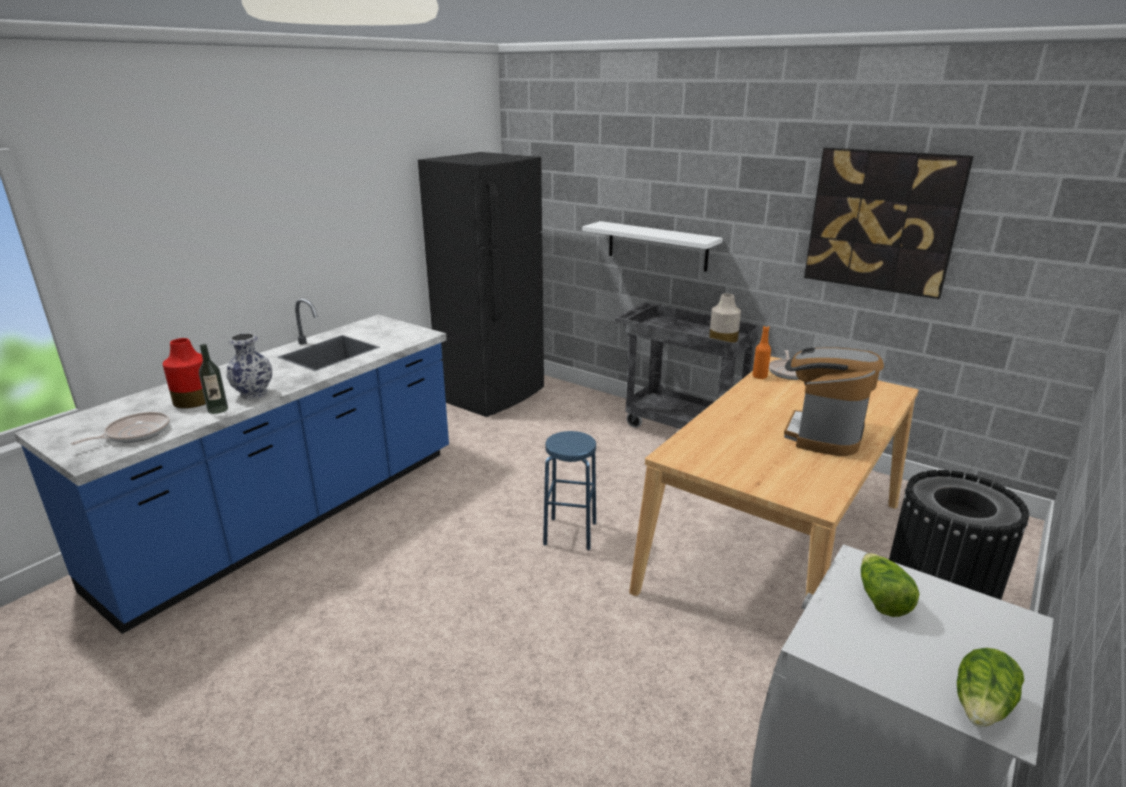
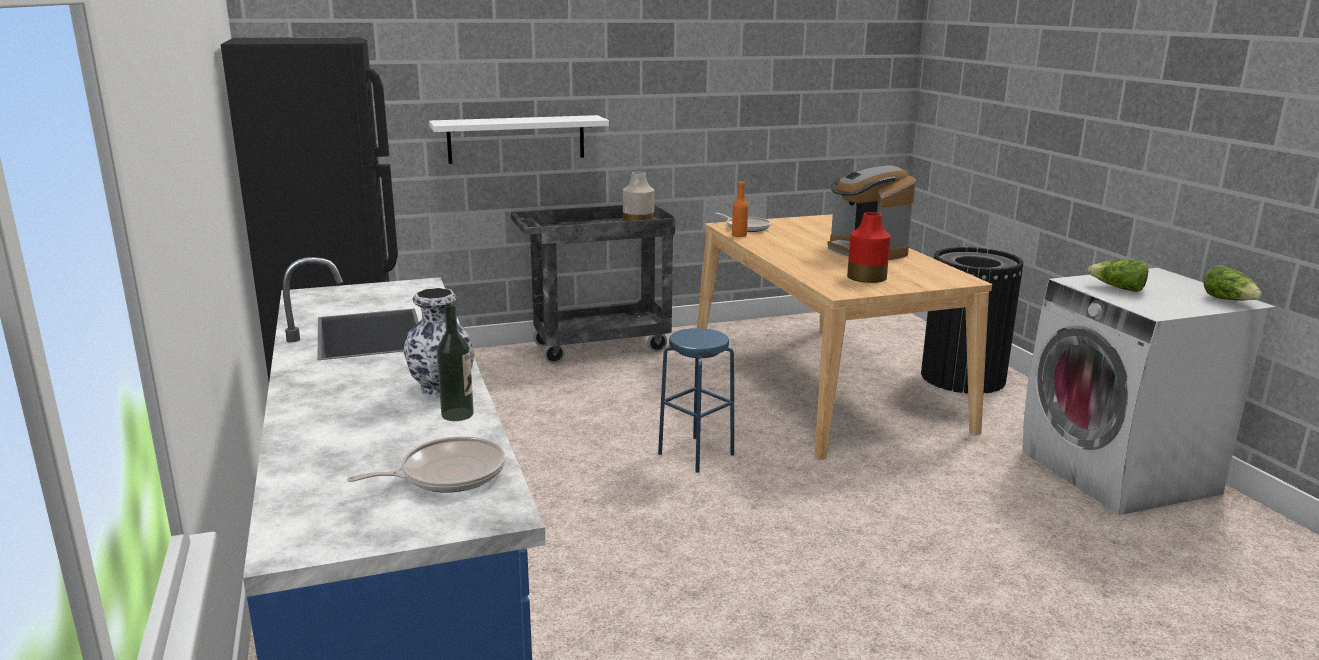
camera: 55 degrees left, 5 degrees down
frying pan [71,412,170,445] -> frying pan turned 75 degrees clockwise [347,437,505,493]
red vase [163,338,206,408] -> red vase moved to [847,212,891,283]
picture [804,148,974,299] -> none

